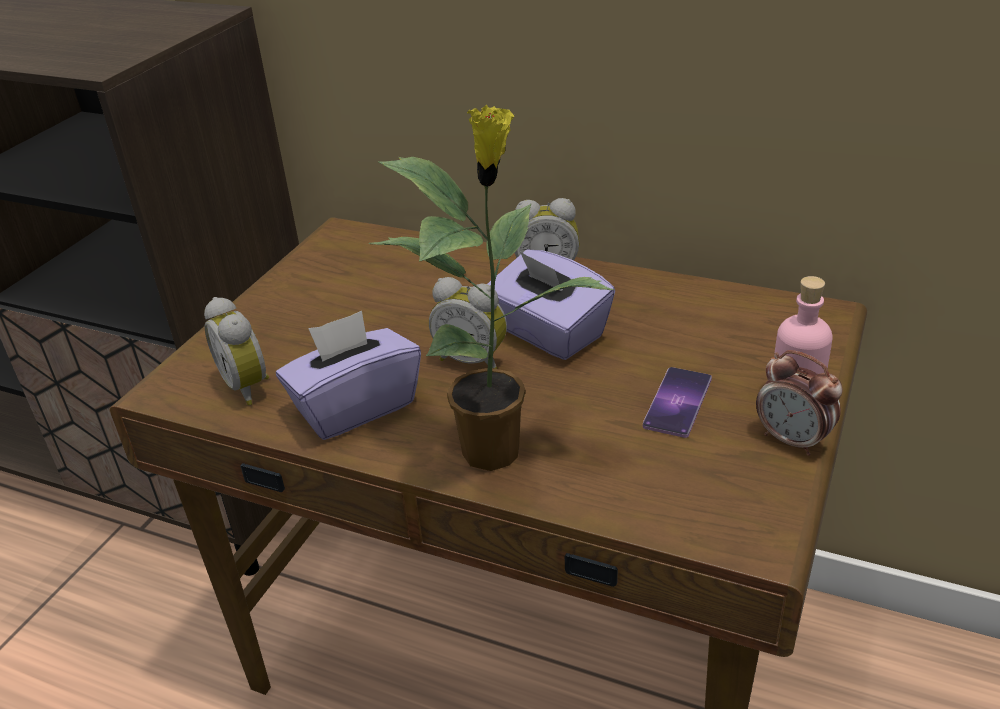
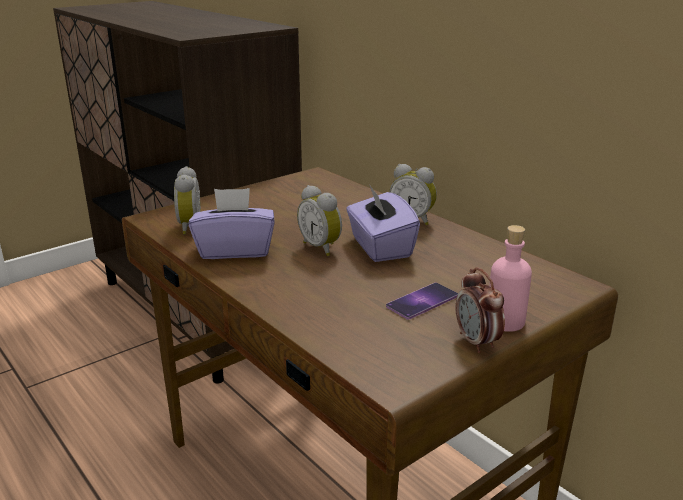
camera: 25 degrees right, 10 degrees down
potted plant [368,105,614,471] -> none

